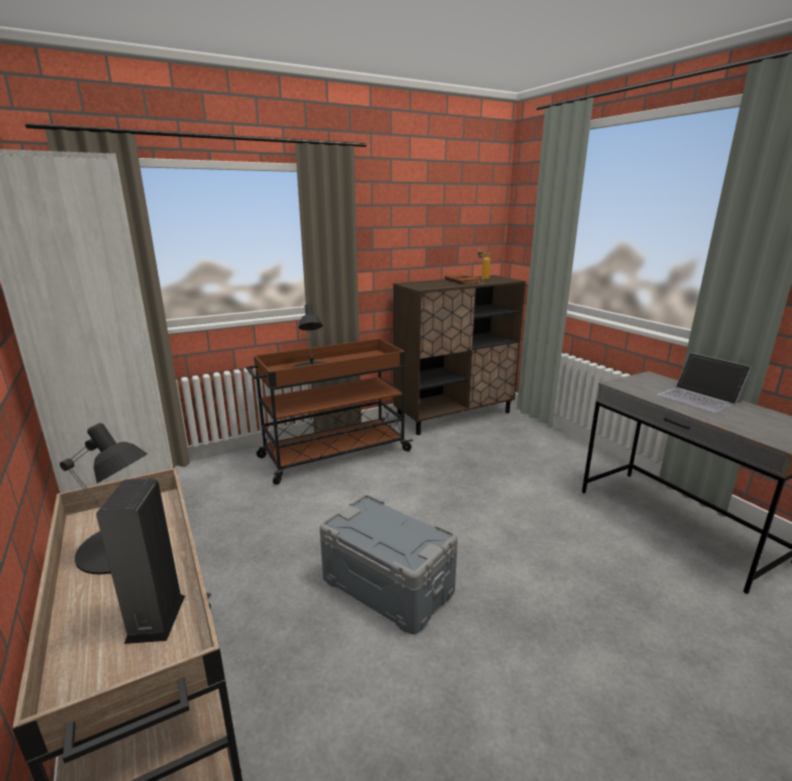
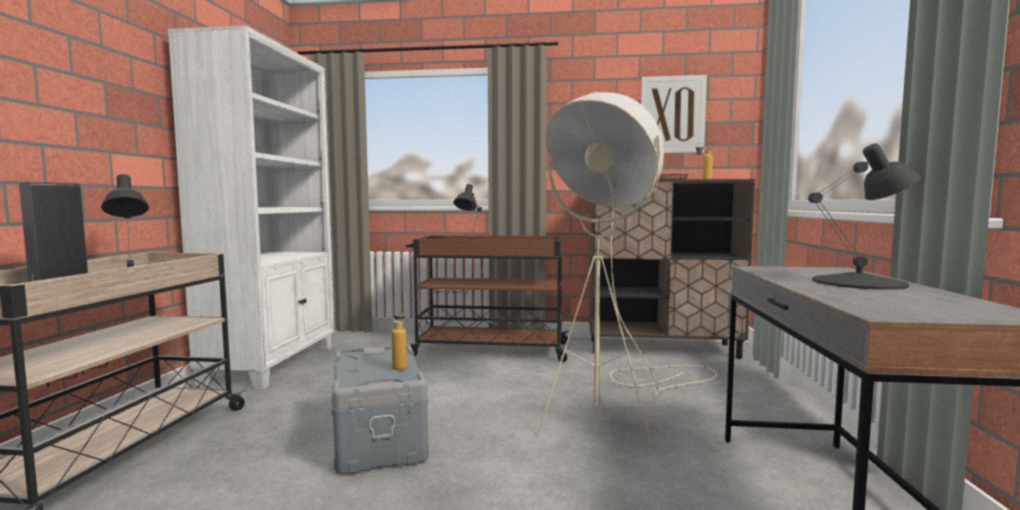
camera: 35 degrees right, 15 degrees down
laptop [656,352,752,413] -> black table lamp [808,143,921,290]
none -> bottle [391,308,407,370]
none -> beige floor lamp [537,92,717,445]
none -> picture [641,75,707,153]

